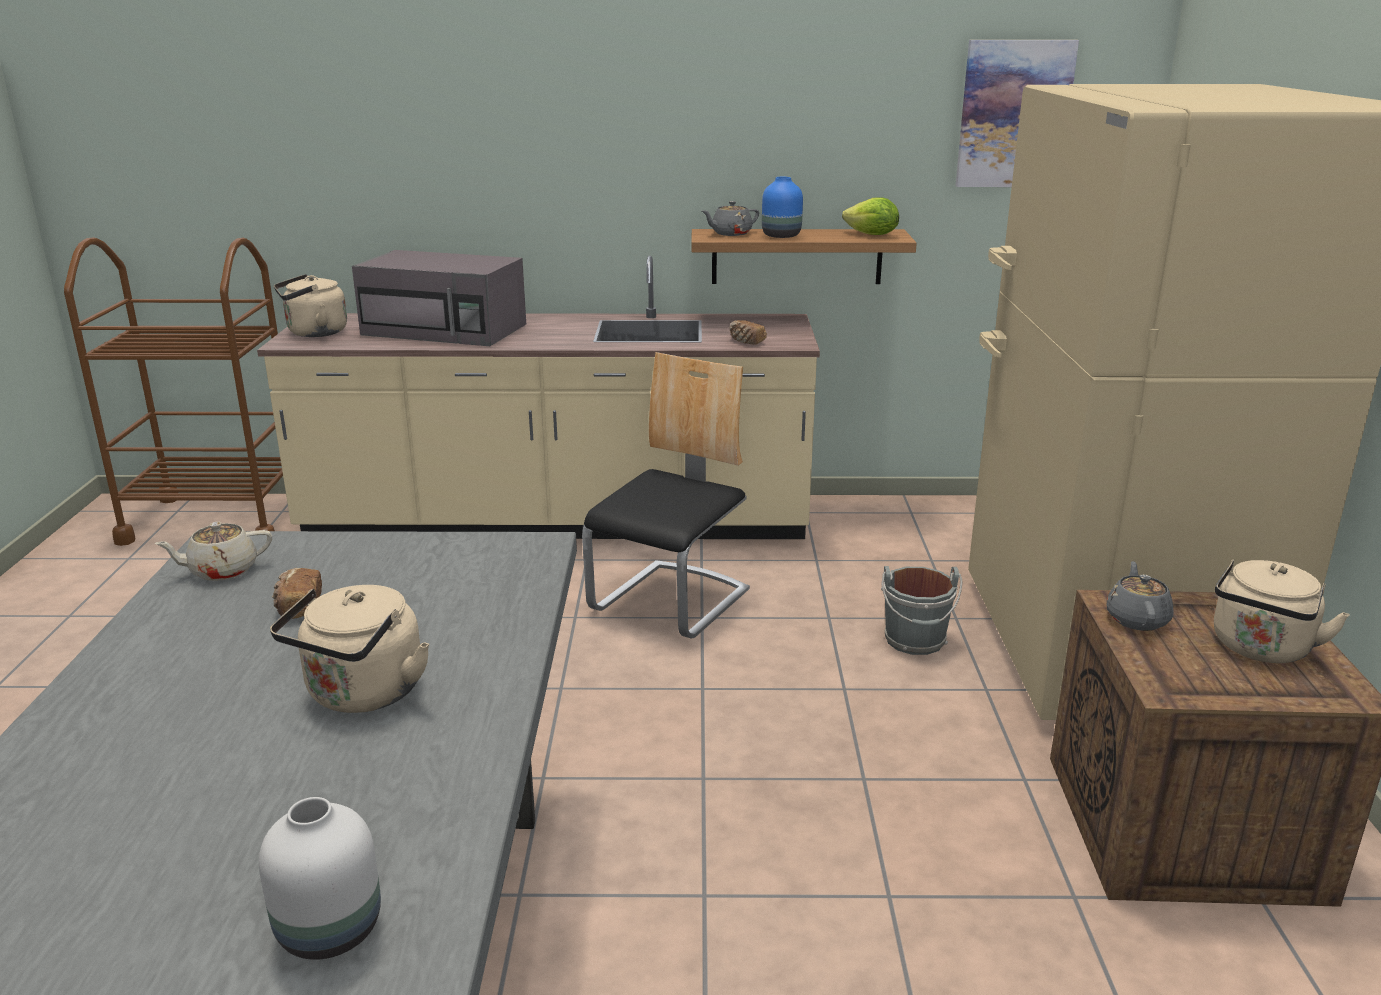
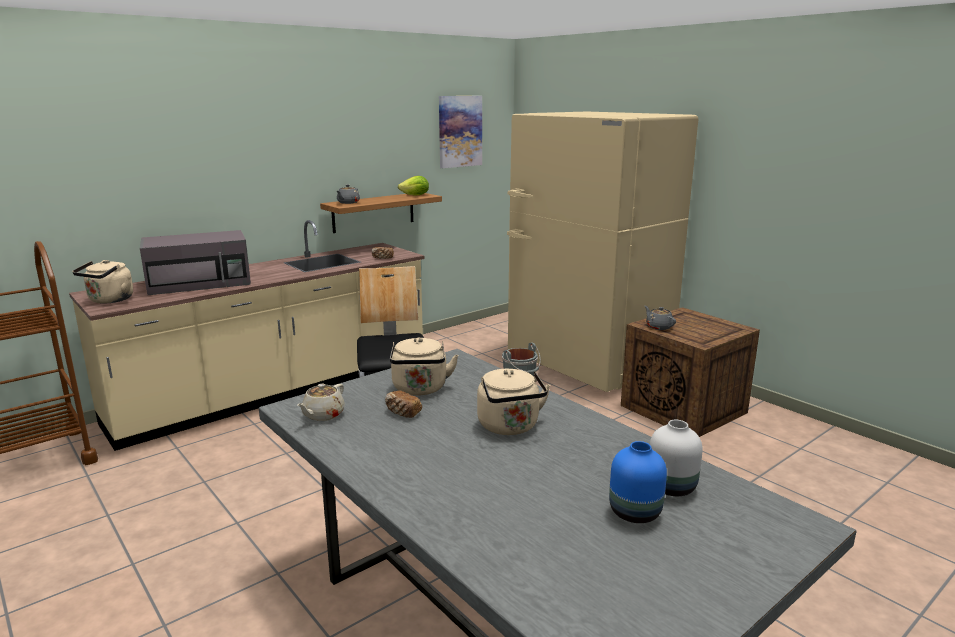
camera: 40 degrees left, 5 degrees down
blue vase [762,177,803,238] -> blue vase moved to [609,441,667,523]
beige kettle [1214,560,1350,663] -> beige kettle moved to [390,337,459,395]

